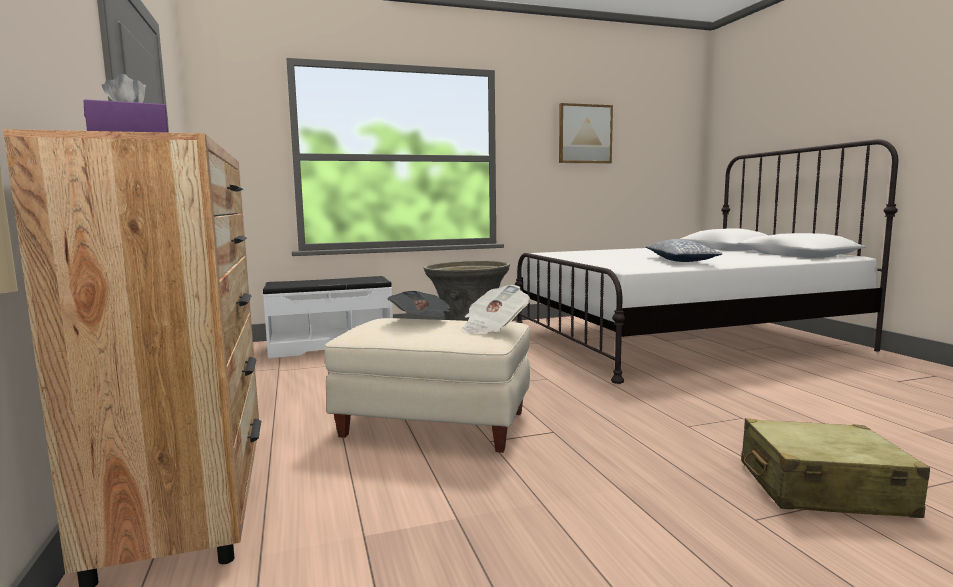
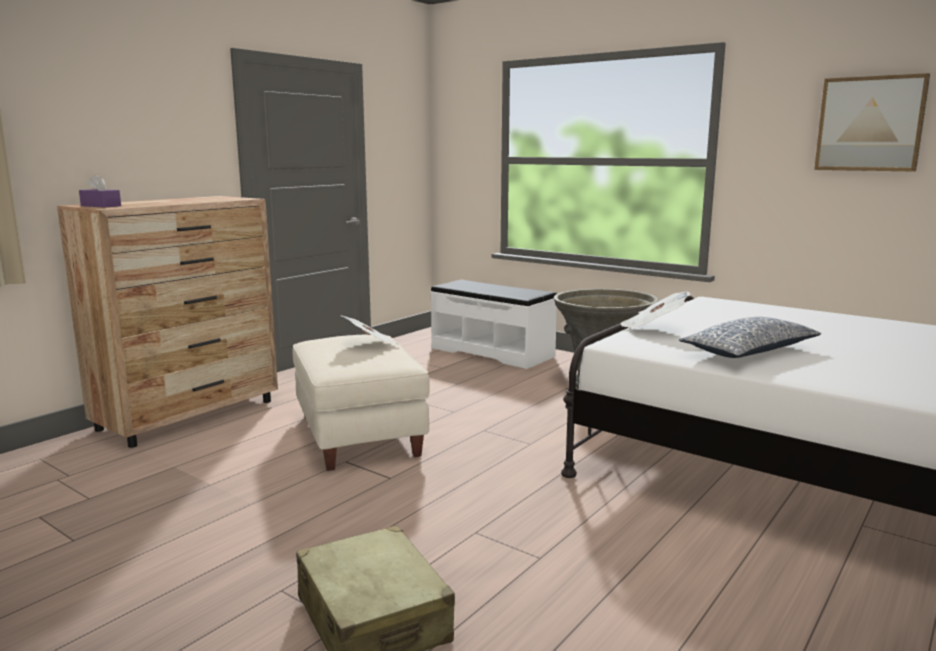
camera: 55 degrees right, 5 degrees up
newspaper [461,285,530,334] -> newspaper moved to [620,292,691,329]

